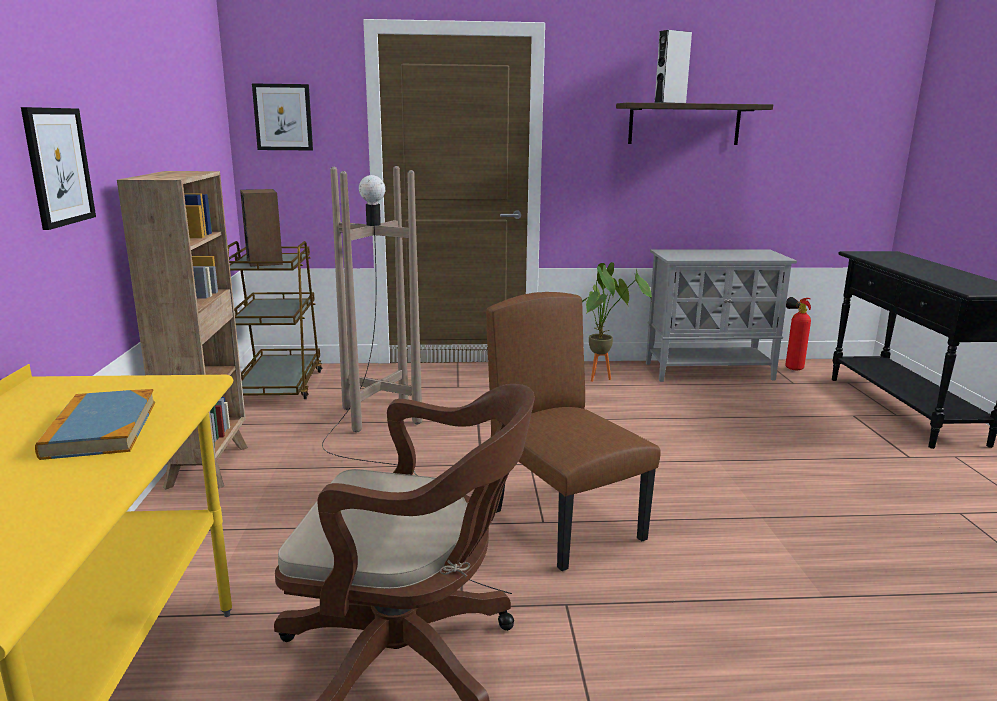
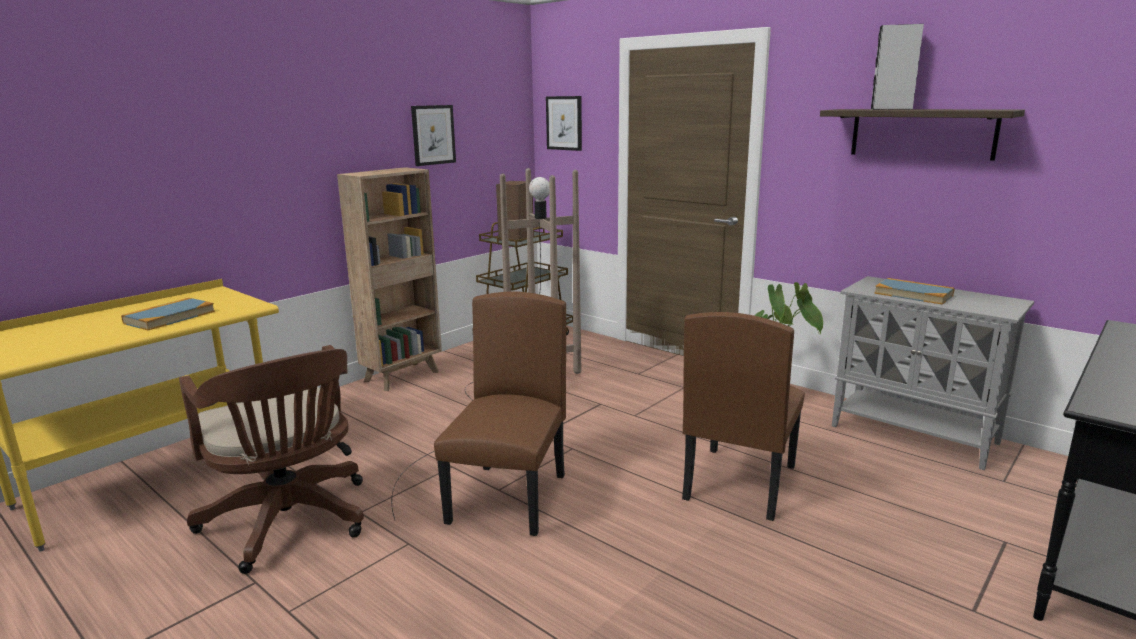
camera: 45 degrees right, 0 degrees up
picture [21,107,96,230] -> picture moved to [411,105,456,166]
fire extinguisher [785,297,811,370] -> none
none -> brown chair [682,312,805,521]
none -> book [874,278,955,305]

